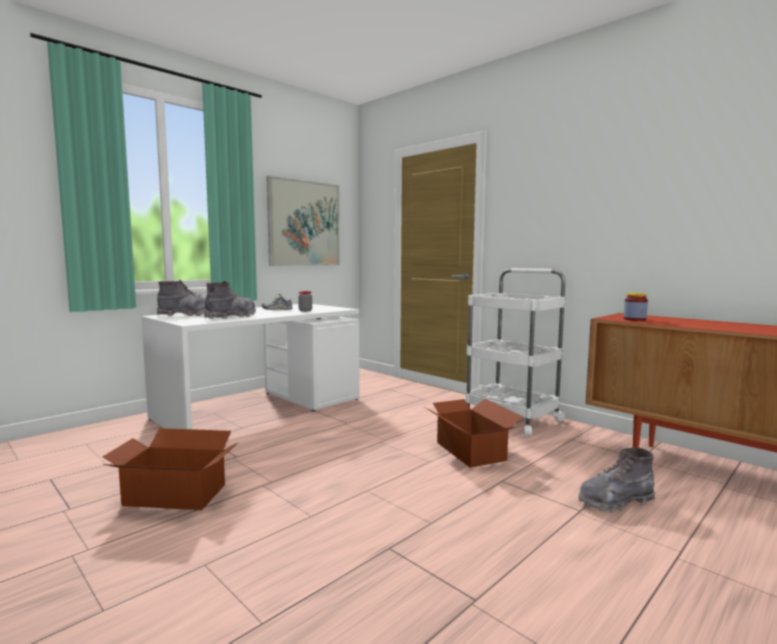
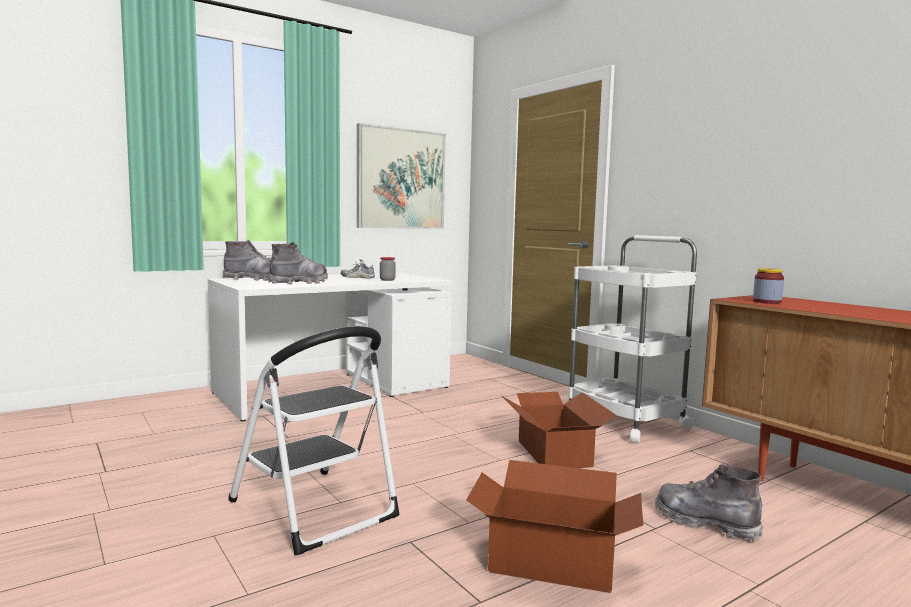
camera: 10 degrees right, 0 degrees up
cardboard box [102,428,237,510] -> cardboard box moved to [466,460,643,593]
grey boot [578,448,655,513] -> grey boot turned 45 degrees clockwise [655,464,763,542]
none -> step ladder [228,326,399,556]

